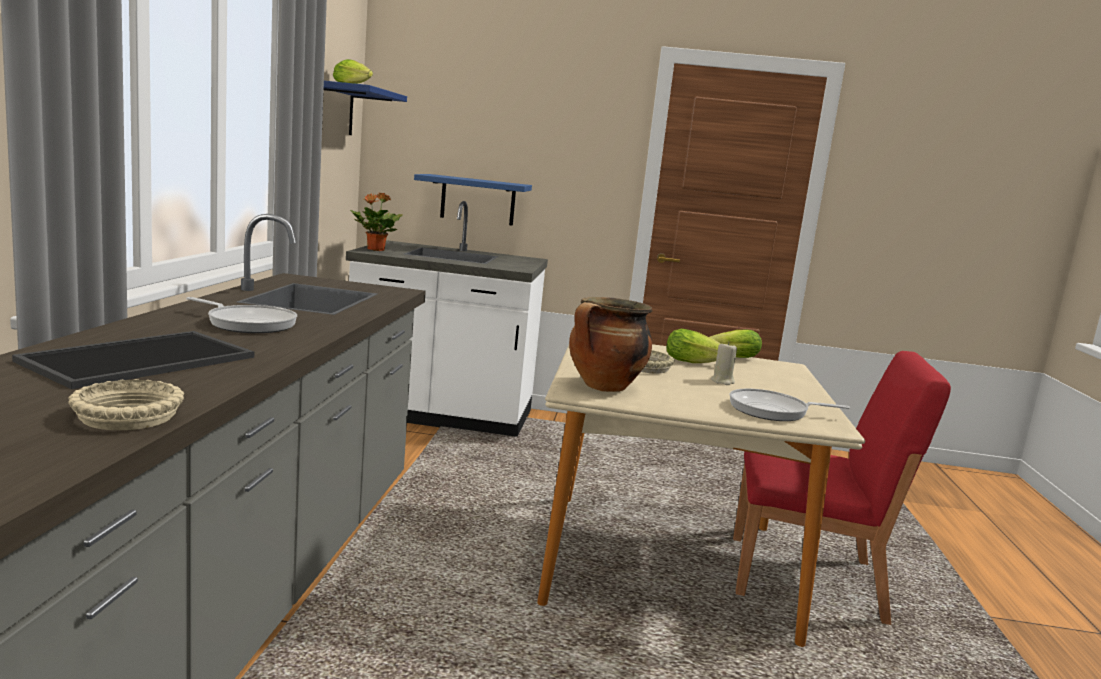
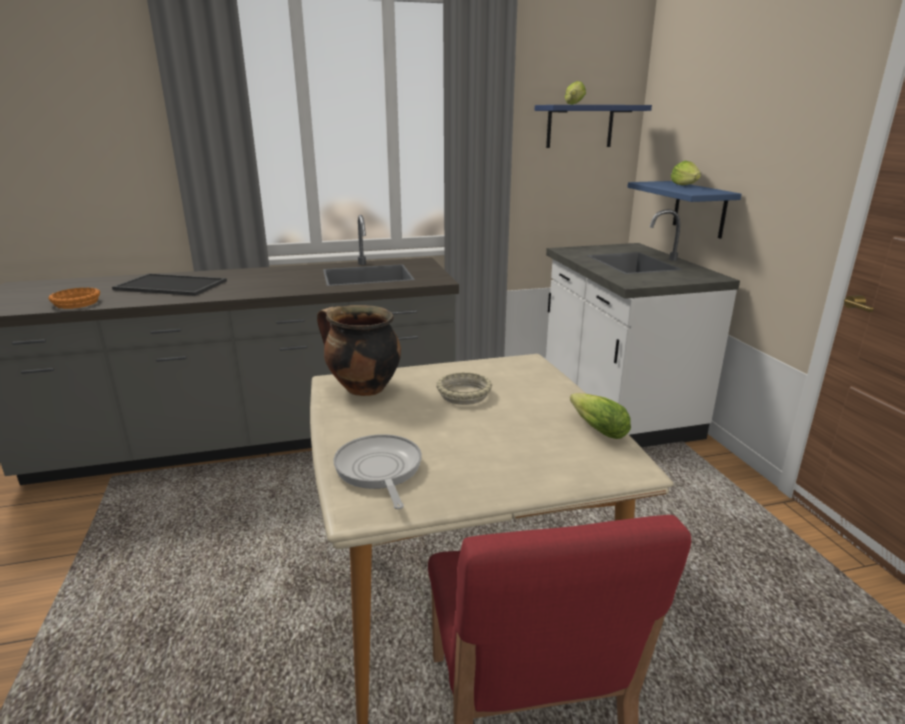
camera: 70 degrees right, 10 degrees up
beige bowl [68,379,184,430] -> orange bowl [48,287,100,309]
frying pan [186,297,297,333] -> none
potted plant [350,193,403,251] -> none
lettuce [667,329,721,363] -> lettuce moved to [671,161,701,185]
beige candle [711,343,737,385] -> none

